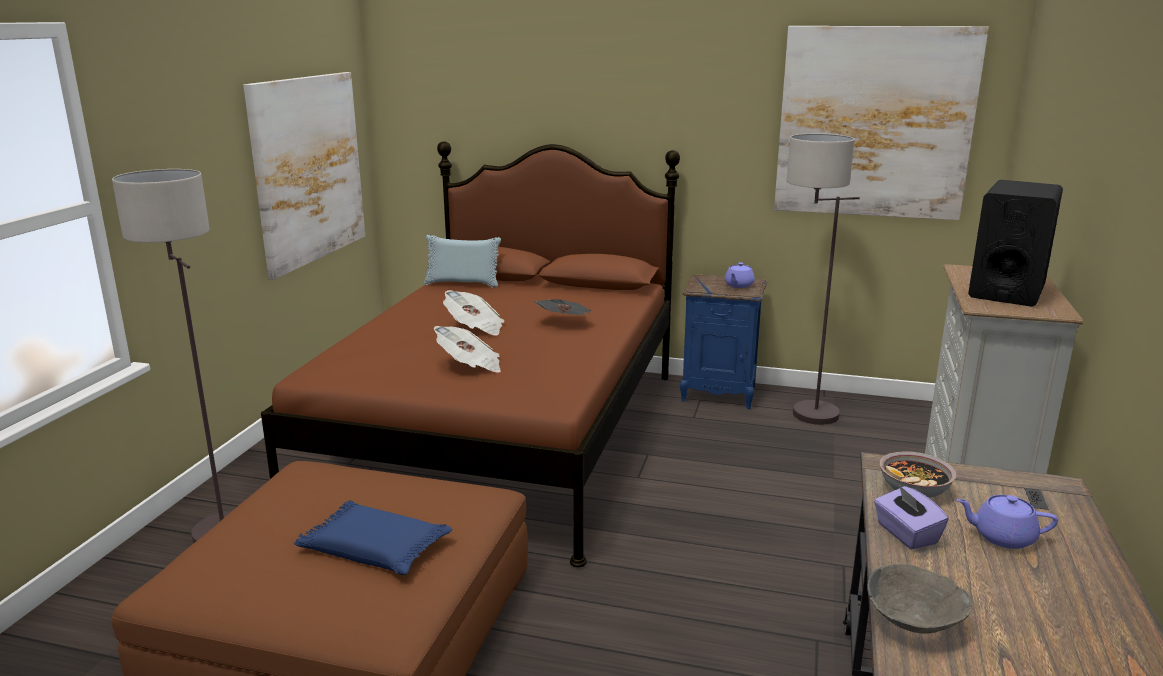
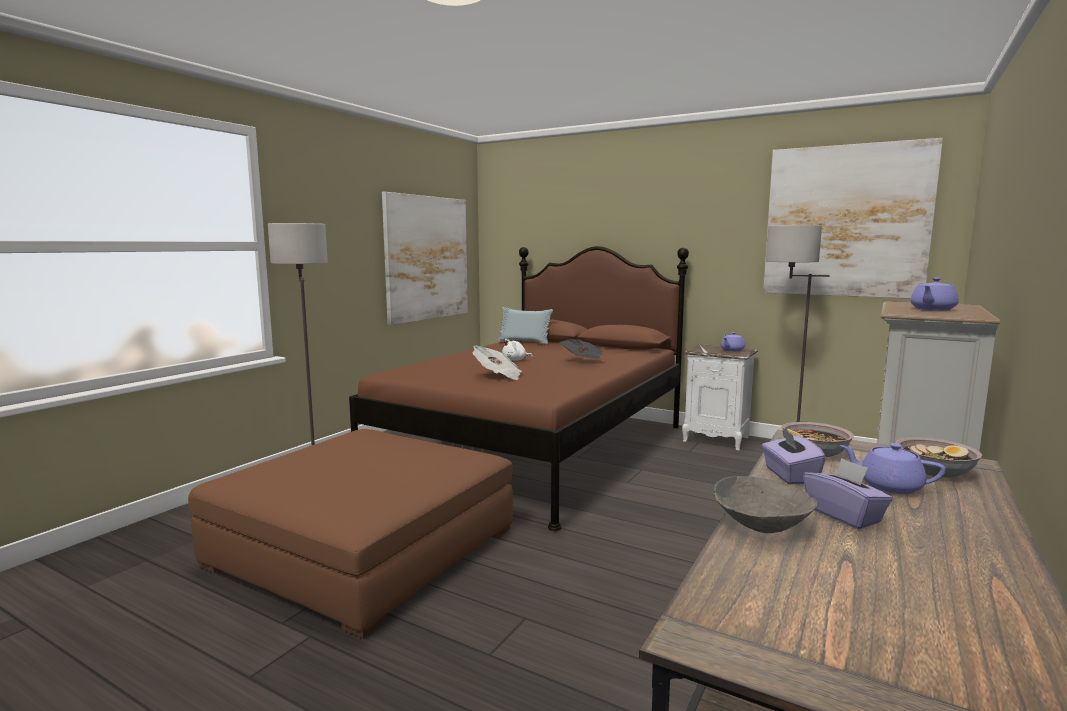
camera: 15 degrees right, 10 degrees down
blue pillow [294,500,452,575] -> none
newspaper [443,290,504,335] -> white plush toy [502,339,533,361]
blue nightstand [680,274,767,409] -> white nightstand [682,344,758,450]
black speaker [968,180,1063,307] -> purple teapot [910,278,959,310]
none -> purple tissue box [803,458,892,529]
none -> bowl [896,437,982,477]

